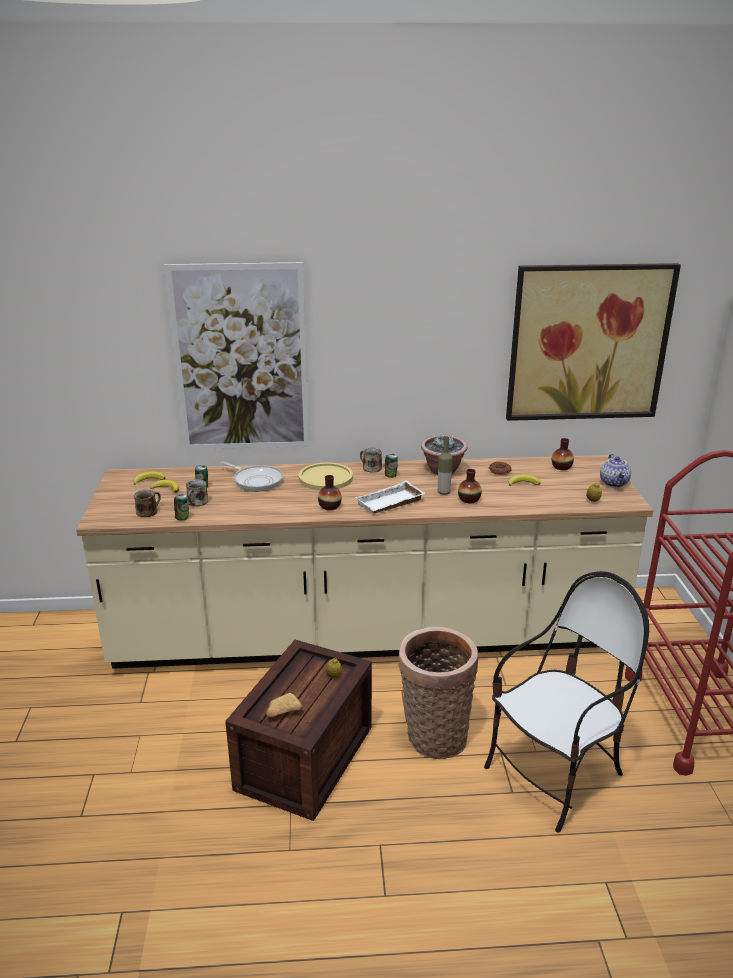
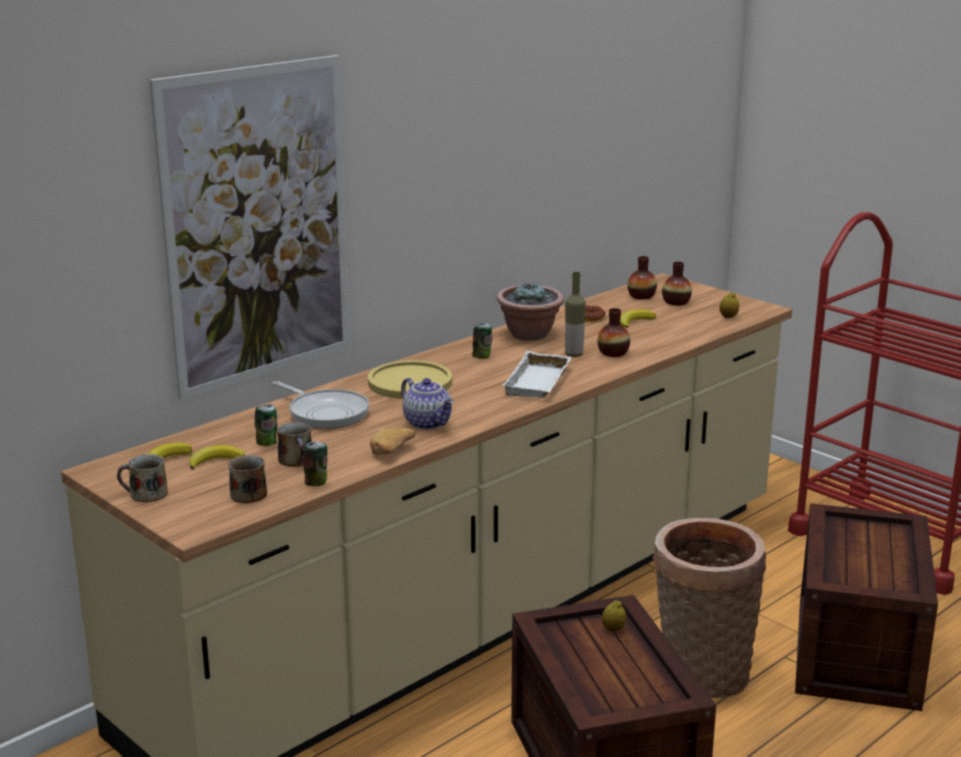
camera: 40 degrees left, 5 degrees down
frying pan [221,461,283,492] -> frying pan turned 45 degrees clockwise [272,381,370,429]
bread [266,693,303,717] -> bread moved to [370,428,416,455]
vase [318,475,342,510] -> vase moved to [662,262,692,306]
mug [360,448,382,473] -> mug moved to [117,454,168,502]
chair [484,571,649,833] -> crate [795,503,938,711]
picture [506,263,681,421] -> none
teapot [600,454,631,488] -> teapot moved to [401,378,454,430]

